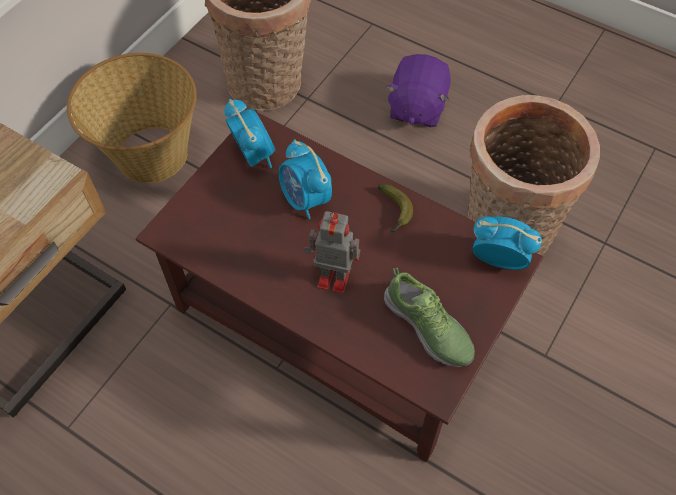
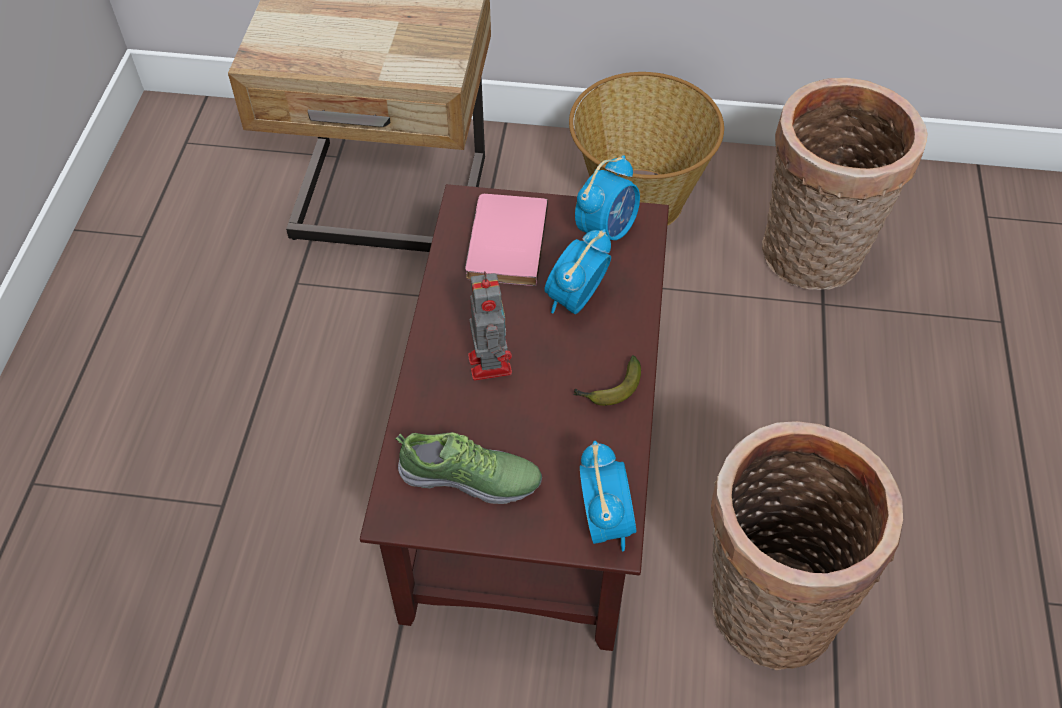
camera: 65 degrees right, 5 degrees down
shoe [384,268,475,367] -> shoe turned 105 degrees counterclockwise [395,432,542,504]
purple plush toy [386,54,451,127] -> none
none -> pink book [465,194,548,286]

